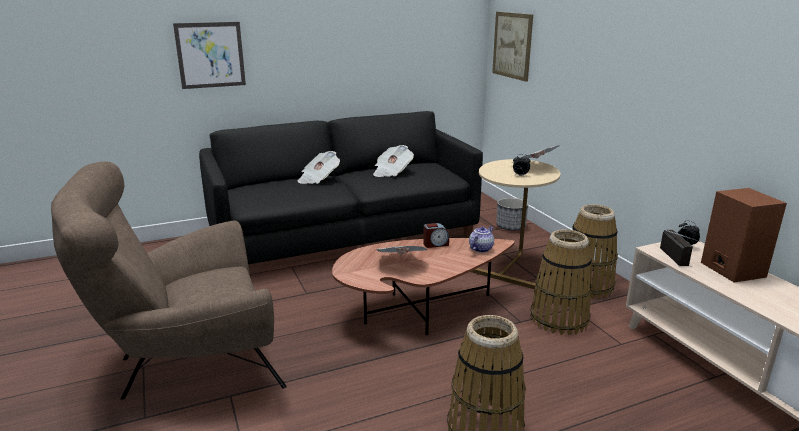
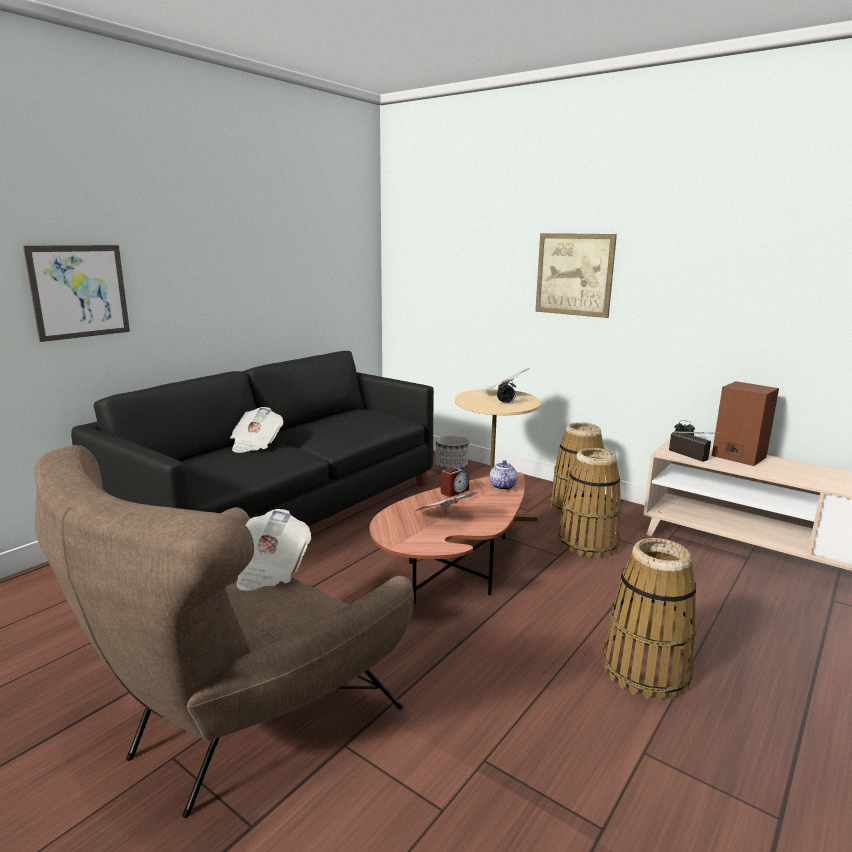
camera: 30 degrees left, 5 degrees down
newspaper [373,145,414,177] -> newspaper moved to [236,509,311,591]
picture [492,12,533,82] -> picture moved to [535,233,617,318]

